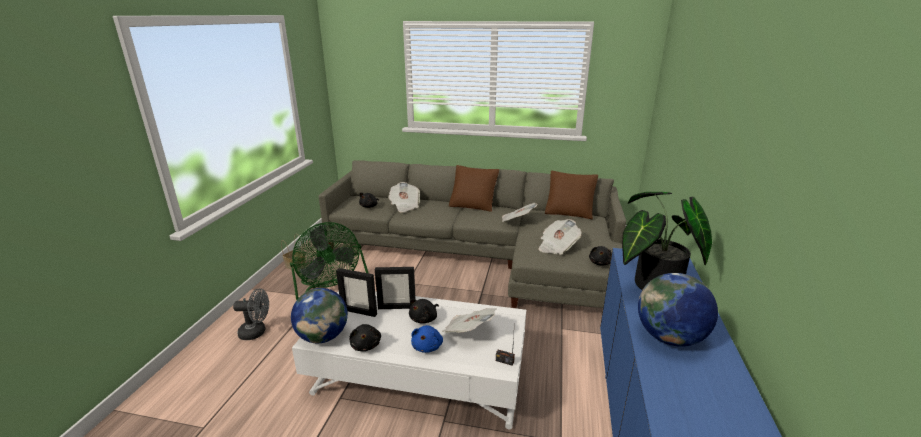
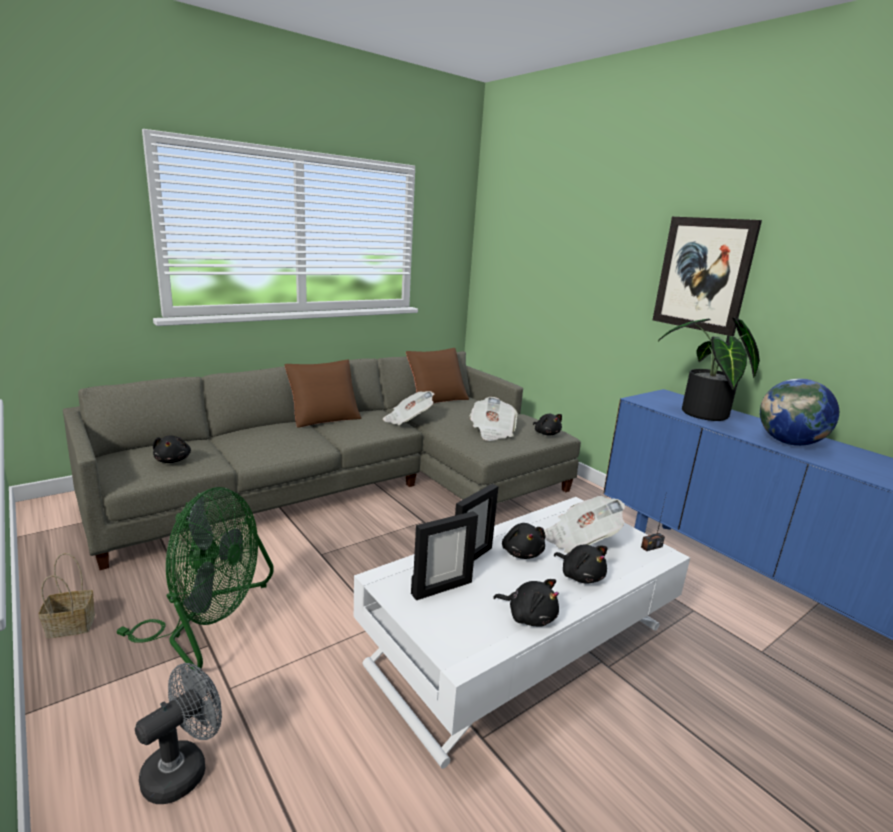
camera: 50 degrees left, 5 degrees down
globe [291,288,348,343] -> none
newspaper [388,182,420,213] -> none
blue plush toy [411,325,443,353] -> black plush toy [554,544,607,584]
none -> picture [653,217,762,336]

